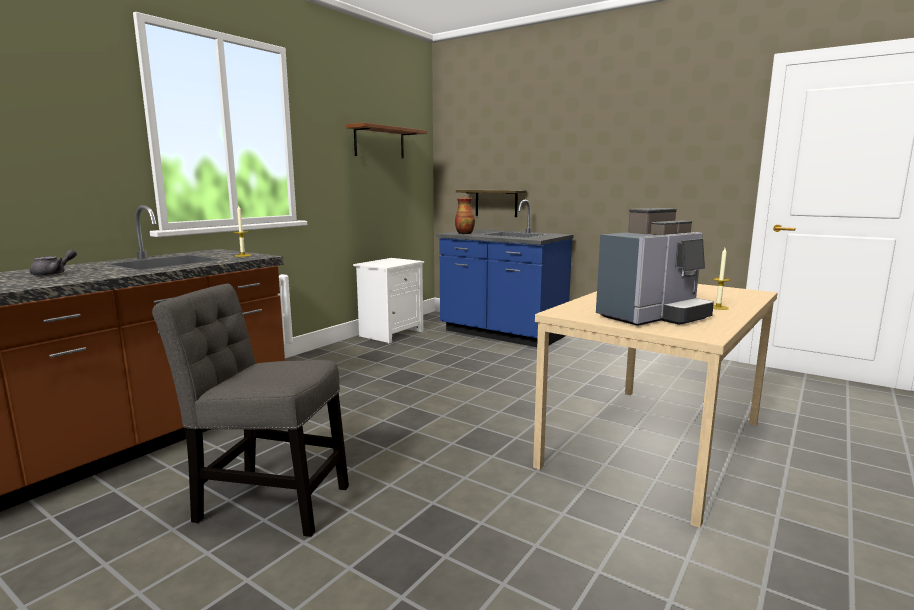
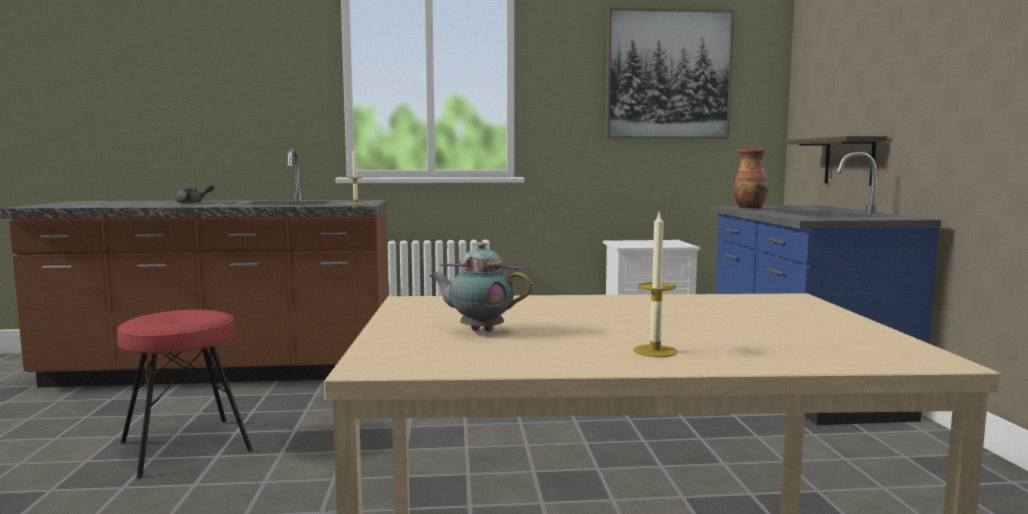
camera: 50 degrees right, 5 degrees down
grey chair [152,283,349,537] -> red stool [117,310,253,479]
brown shelf [346,123,427,159] -> picture [606,8,734,139]
coffee machine [596,208,714,326] -> teapot [430,242,532,332]

